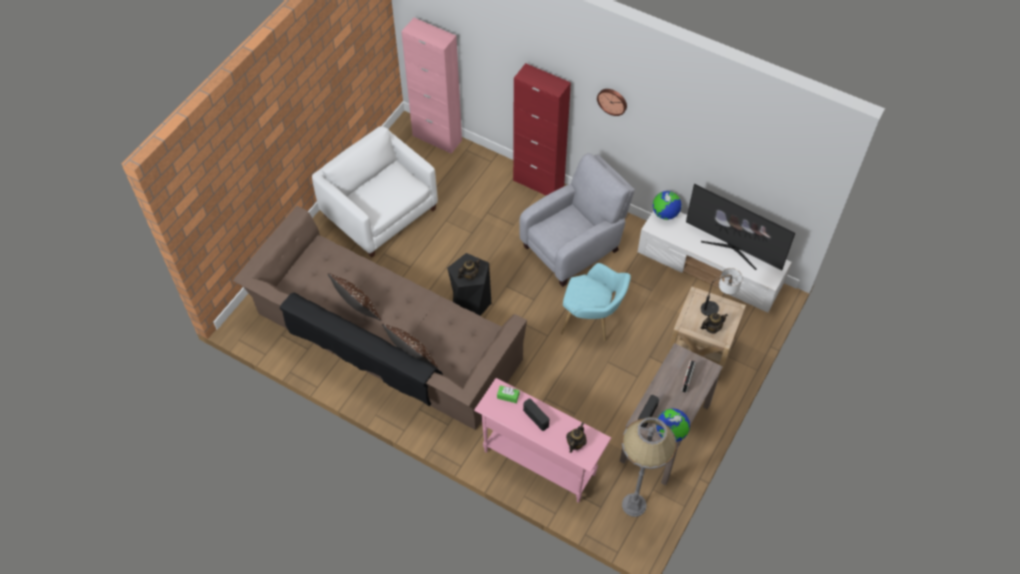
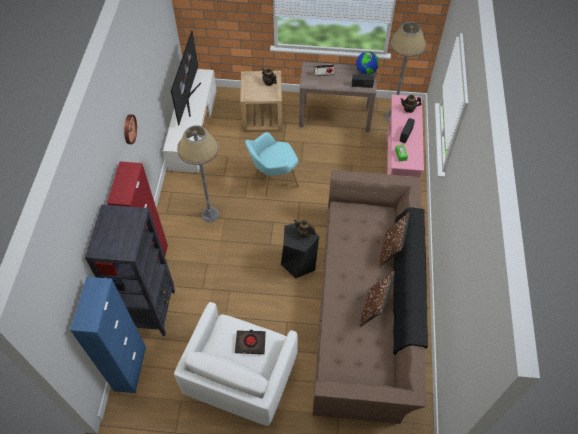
camera: 115 degrees left, 0 degrees up
pink cabinet [401,18,462,154] -> blue cabinet [70,277,146,393]
grey armchair [519,153,635,287] -> grey floor lamp [177,125,219,222]
turquoise armchair [561,263,631,341] -> turquoise armchair turned 105 degrees counterclockwise [245,132,299,197]
globe [653,191,681,220] -> none
table lamp [701,268,742,316] -> none
none -> black bookcase [85,204,175,336]
none -> black book [235,330,266,354]

